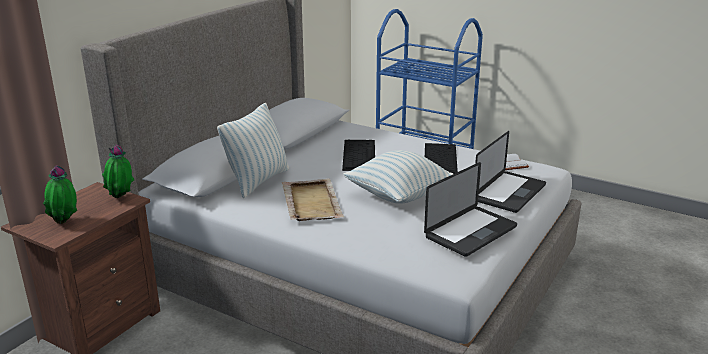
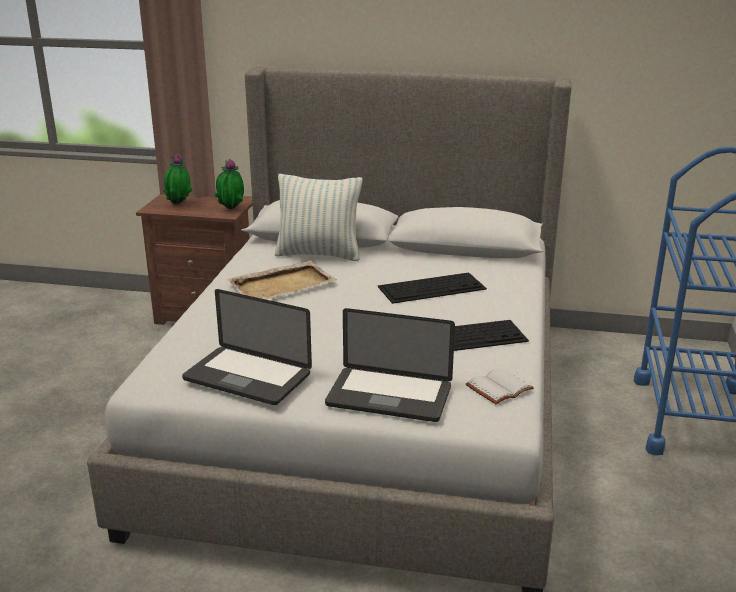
camera: 70 degrees right, 0 degrees up
pillow [343,150,453,204] -> none

